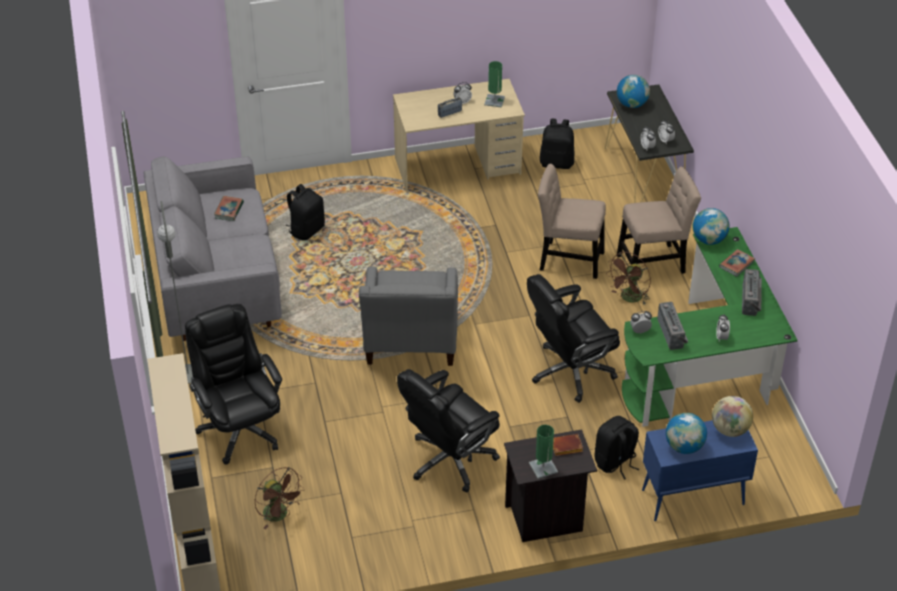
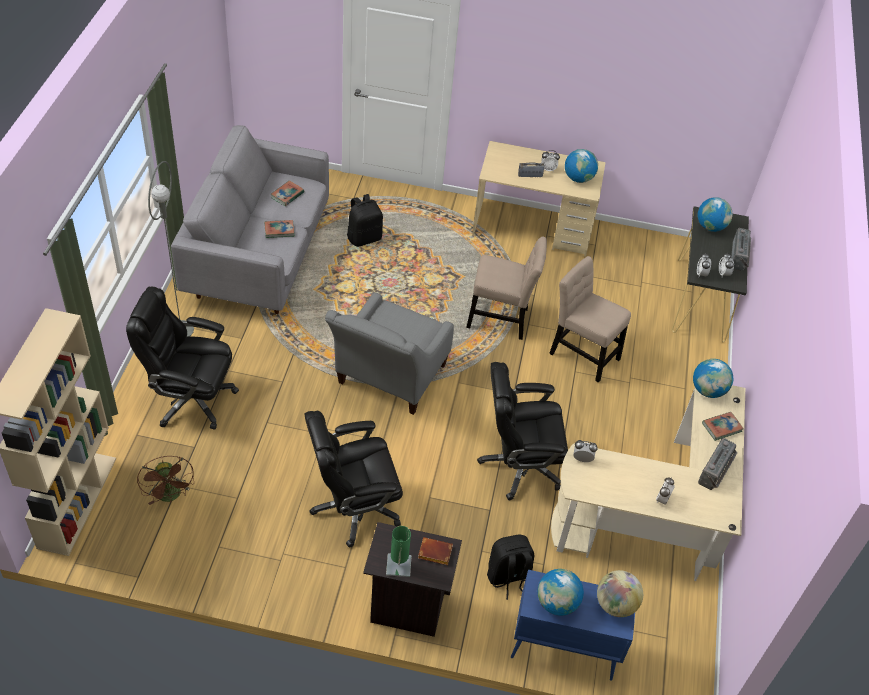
camera: 20 degrees right, 5 degrees up
black office chair [185,304,282,465] -> black office chair turned 75 degrees counterclockwise [126,287,239,430]
green table lamp [484,61,505,108] -> globe [565,149,598,183]
black backpack [540,119,574,169] -> none
brown fan [607,252,651,305] -> none
beige chair [617,166,701,274] -> beige chair moved to [466,236,547,340]
green desk [622,227,798,427] -> beige desk [551,385,745,581]
radio [657,302,688,350] -> radio moved to [731,228,751,271]
none -> book [264,220,295,238]

